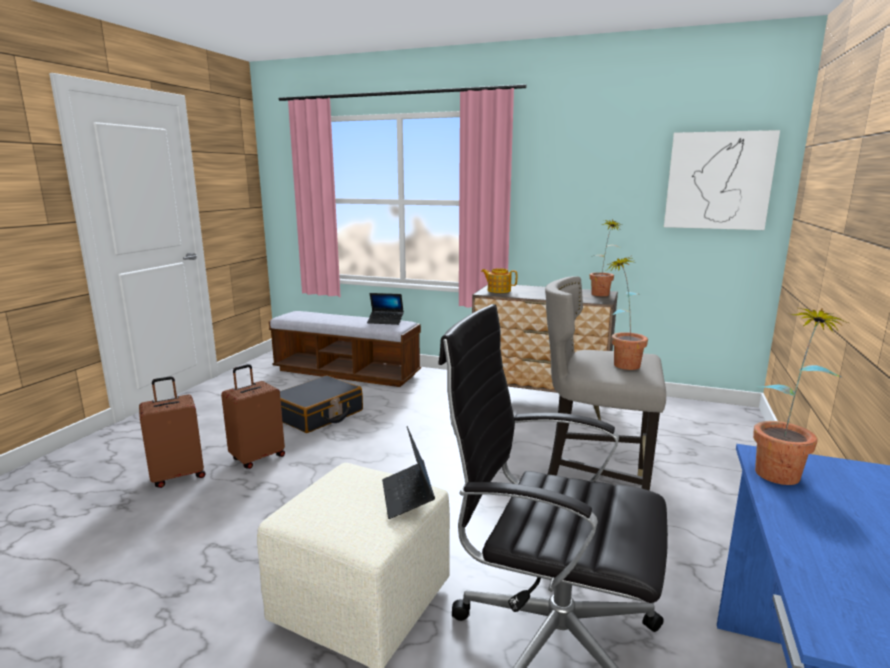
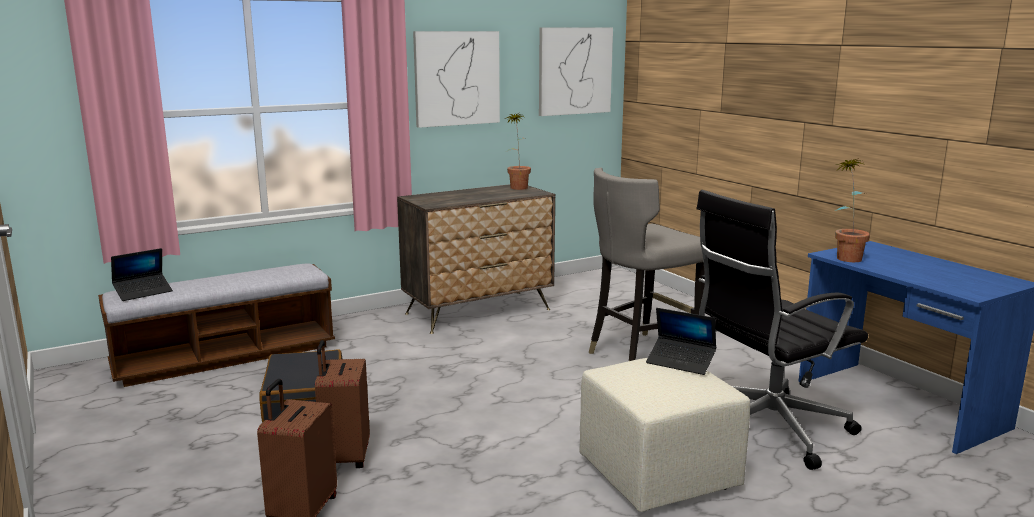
camera: 50 degrees left, 0 degrees up
laptop [367,293,404,325] -> laptop moved to [111,248,173,301]
teapot [481,268,517,293] -> none
potted plant [607,256,648,370] -> none
none -> picture [413,31,500,128]

